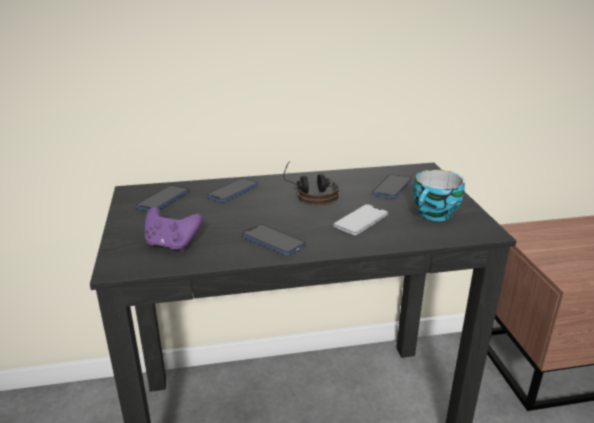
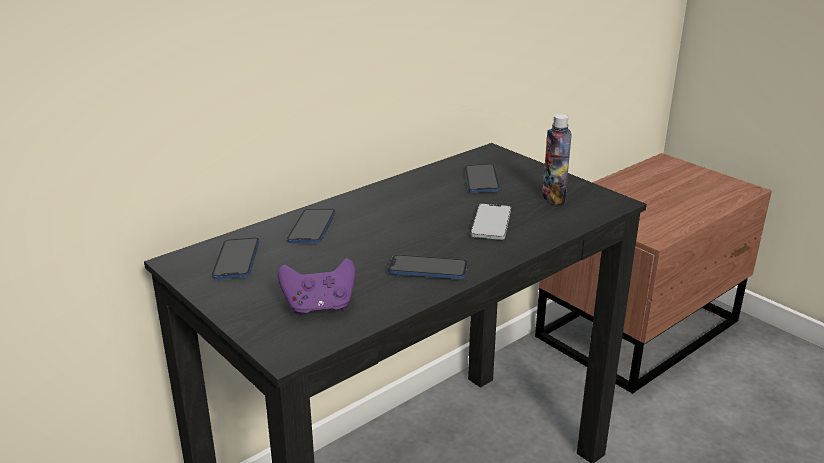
camera: 30 degrees left, 0 degrees up
headphones [283,161,339,205] -> none
cup [413,170,465,221] -> bottle [542,114,572,205]

